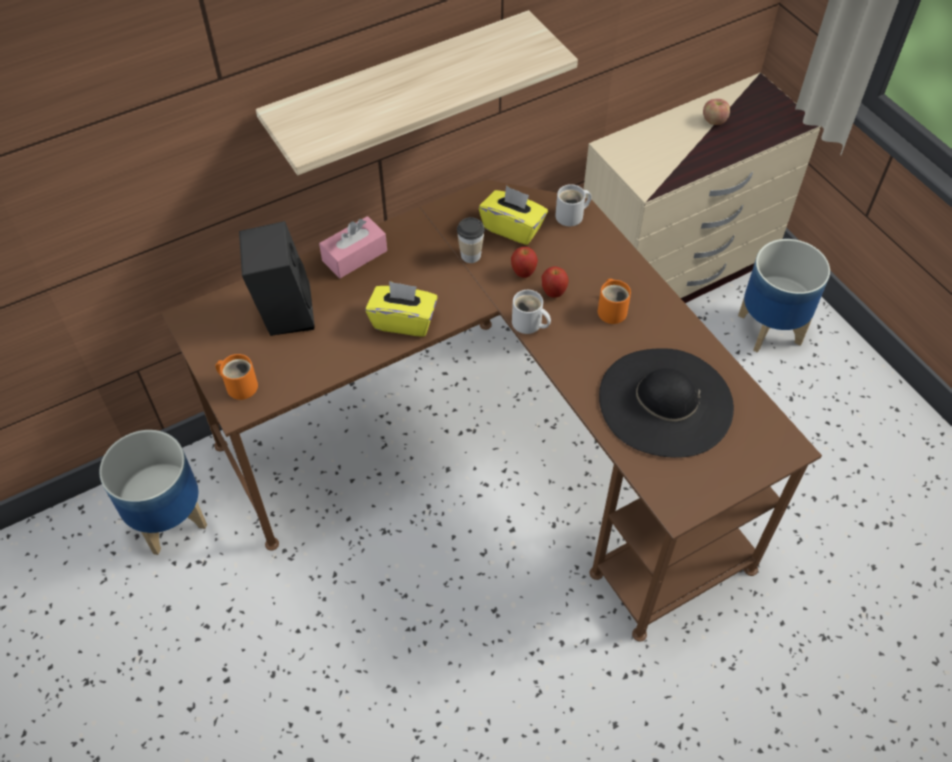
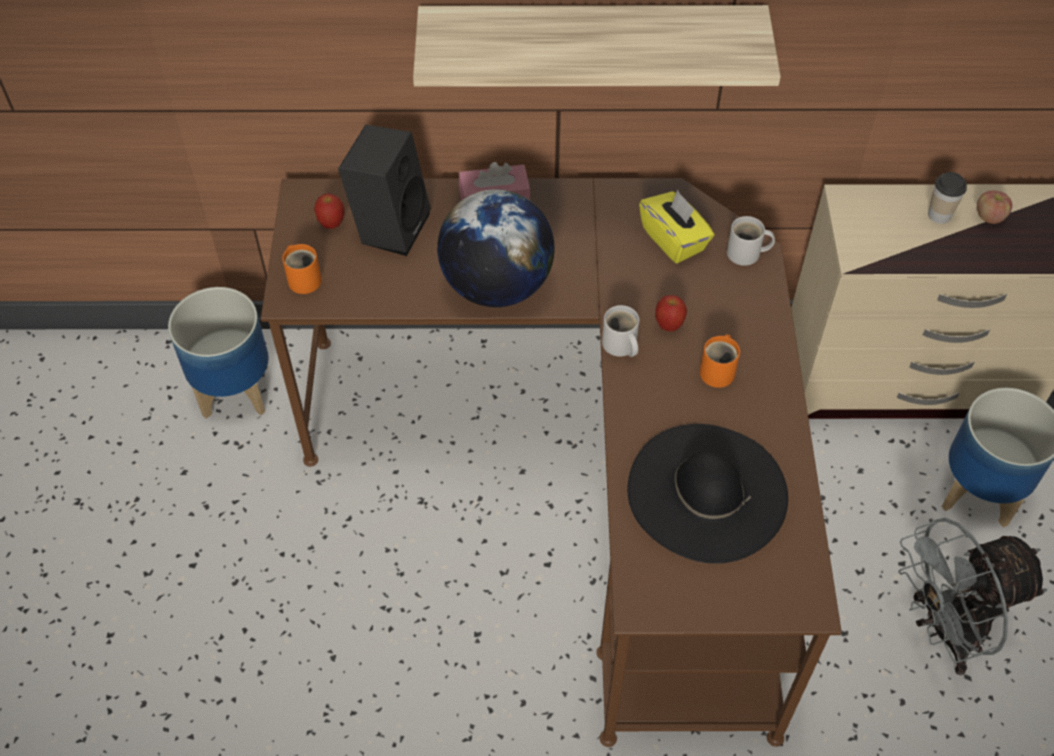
camera: 30 degrees right, 0 degrees up
yellow tissue box [365,281,438,337] -> globe [437,189,555,307]
cup [457,217,485,263] -> cup moved to [928,172,967,224]
apple [511,247,538,278] -> apple moved to [314,193,345,229]
none -> grey fan [898,518,1047,676]

